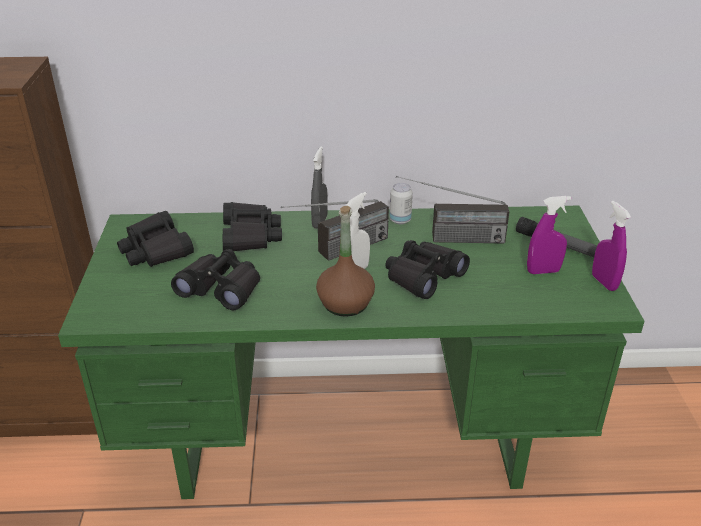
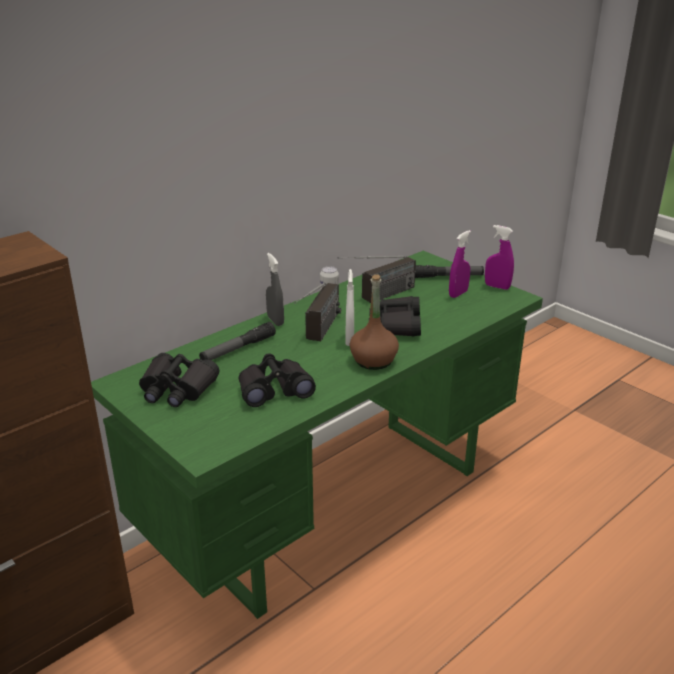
camera: 40 degrees left, 5 degrees down
black binoculars [223,202,282,251] -> flashlight [199,322,276,360]

